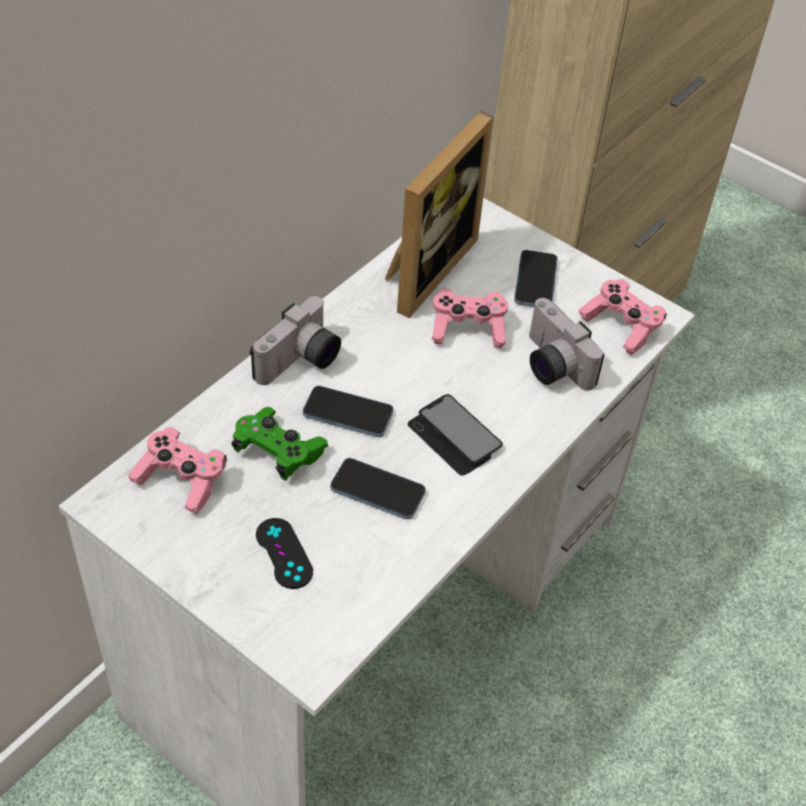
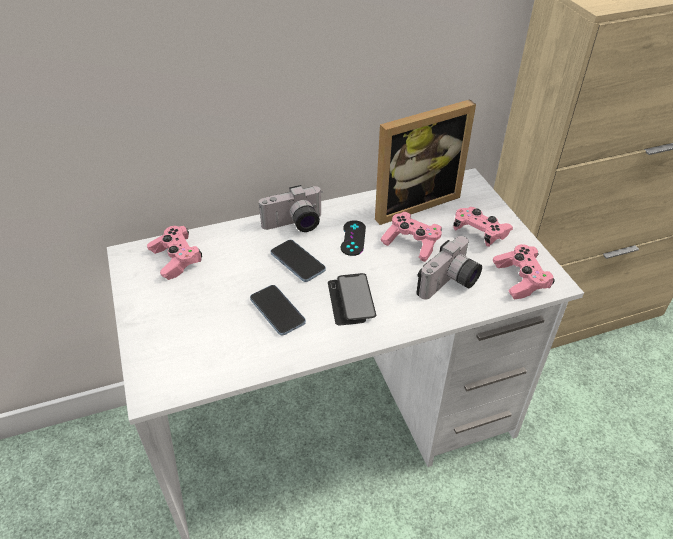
camera: 35 degrees right, 5 degrees down
green game controller [231,407,328,481] -> none
black game controller [256,518,313,589] -> black game controller moved to [341,220,366,256]
phone [514,250,558,307] -> pink game controller [453,207,513,247]
camera [529,298,604,391] -> camera turned 135 degrees counterclockwise [416,236,482,300]

